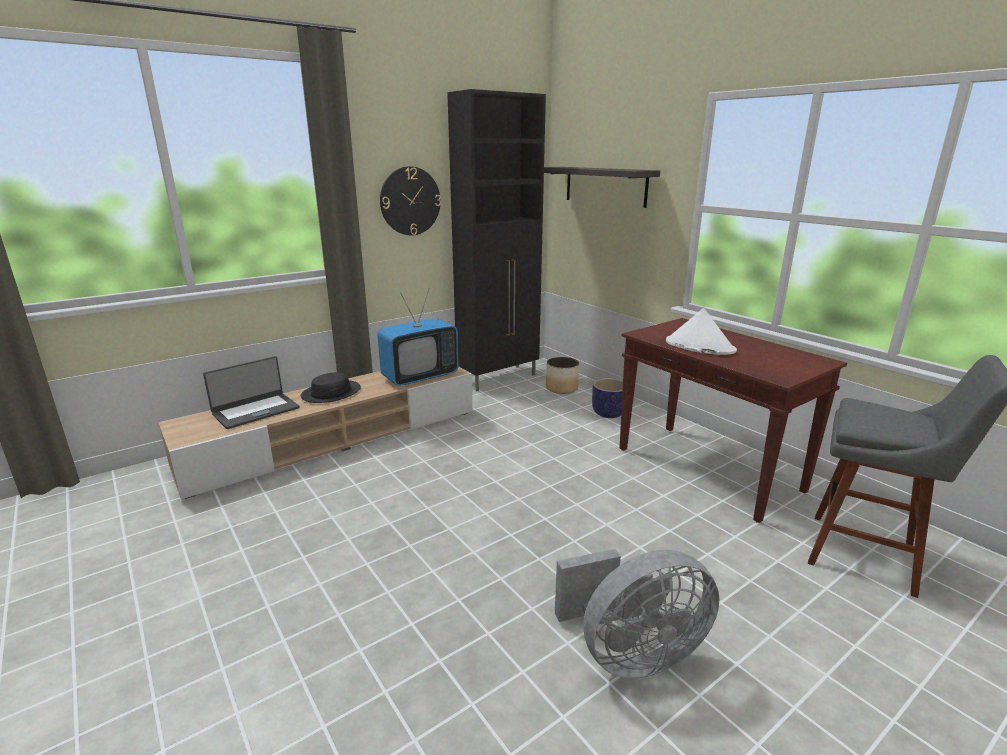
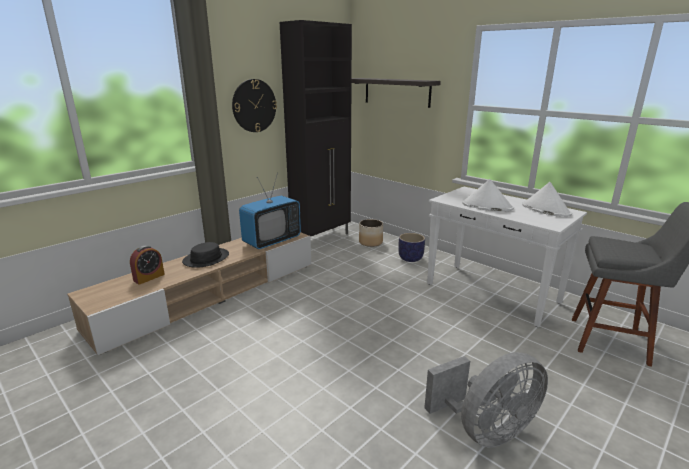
camera: 10 degrees left, 0 degrees up
laptop [203,356,299,429] -> alarm clock [130,245,165,285]
brown console table [620,318,847,523] -> white console table [427,187,587,327]
none -> white hat [522,182,572,217]

